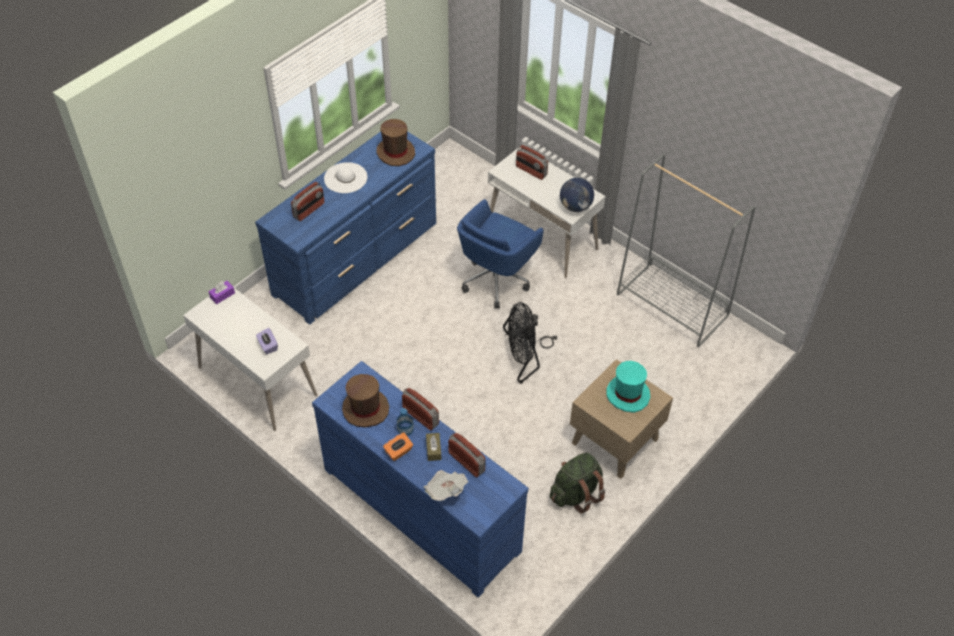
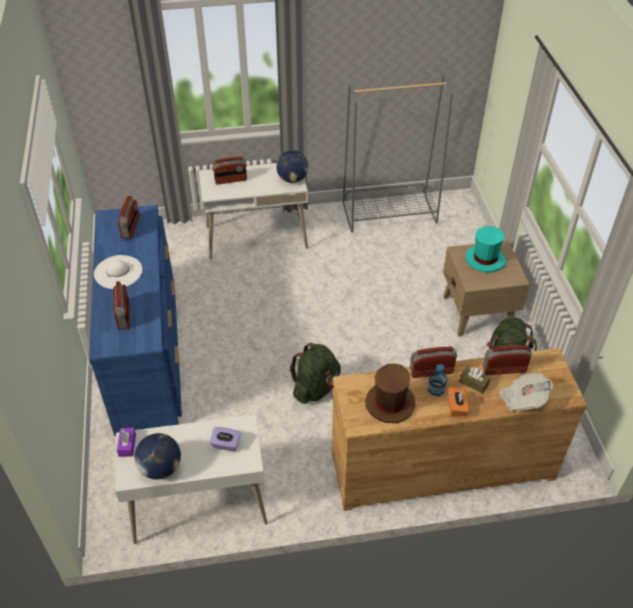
camera: 50 degrees left, 5 degrees down
blue dresser [312,361,528,597] -> brown dresser [332,348,587,511]
brown hat [377,119,415,166] -> radio [118,196,140,239]
blue office chair [457,199,544,309] -> none
black fan [503,302,557,384] -> none
none -> globe [135,433,181,479]
none -> green backpack [290,343,340,404]

